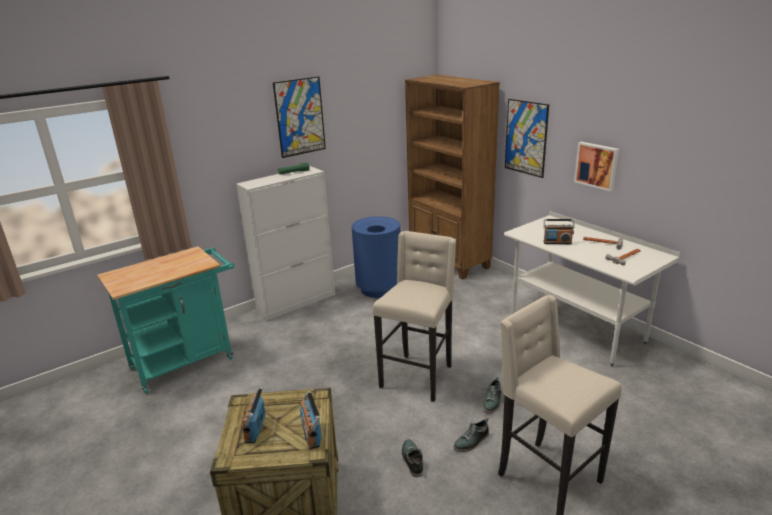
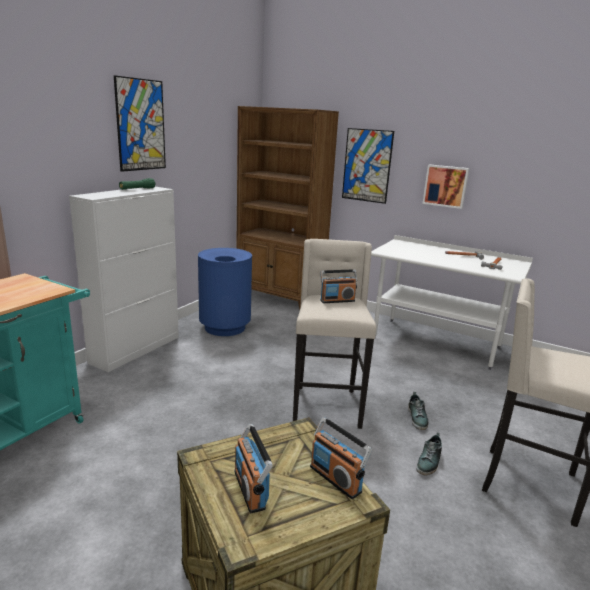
camera: 25 degrees left, 5 degrees down
shoe [402,440,423,477] -> none
radio [543,219,574,244] -> radio moved to [320,269,357,303]

